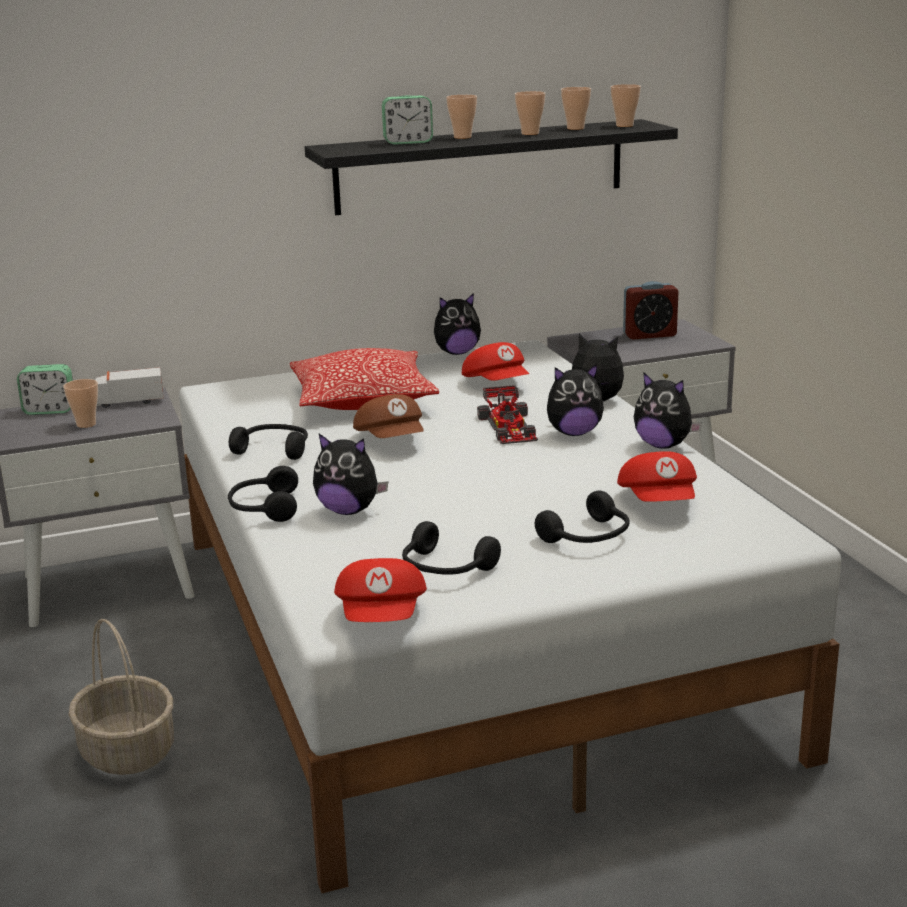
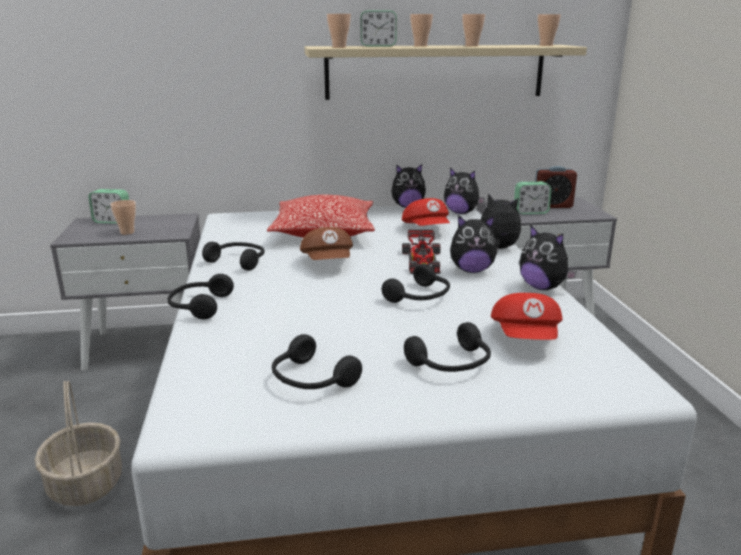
camera: 10 degrees right, 0 degrees up
toy truck [95,367,164,408] -> none
black shelf [305,119,678,215] -> beige shelf [304,45,587,100]
plush toy [313,434,388,515] -> plush toy moved to [444,168,485,214]
red cap [334,558,427,622] -> none
cup [561,87,591,130] -> cup moved to [327,14,351,48]
none -> black headphones [382,264,450,303]
none -> alarm clock [514,181,552,214]

